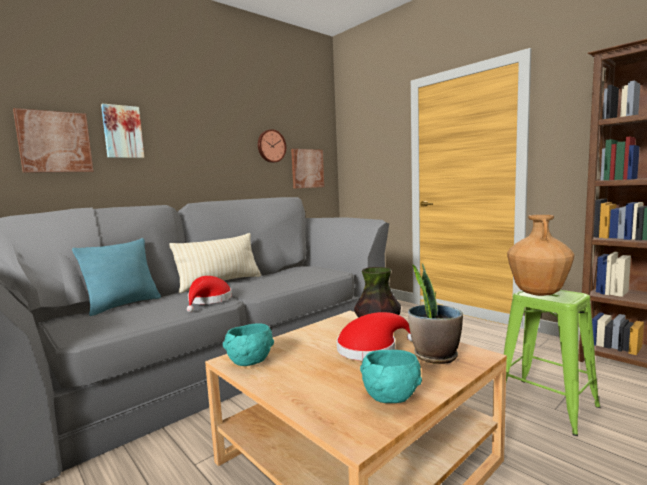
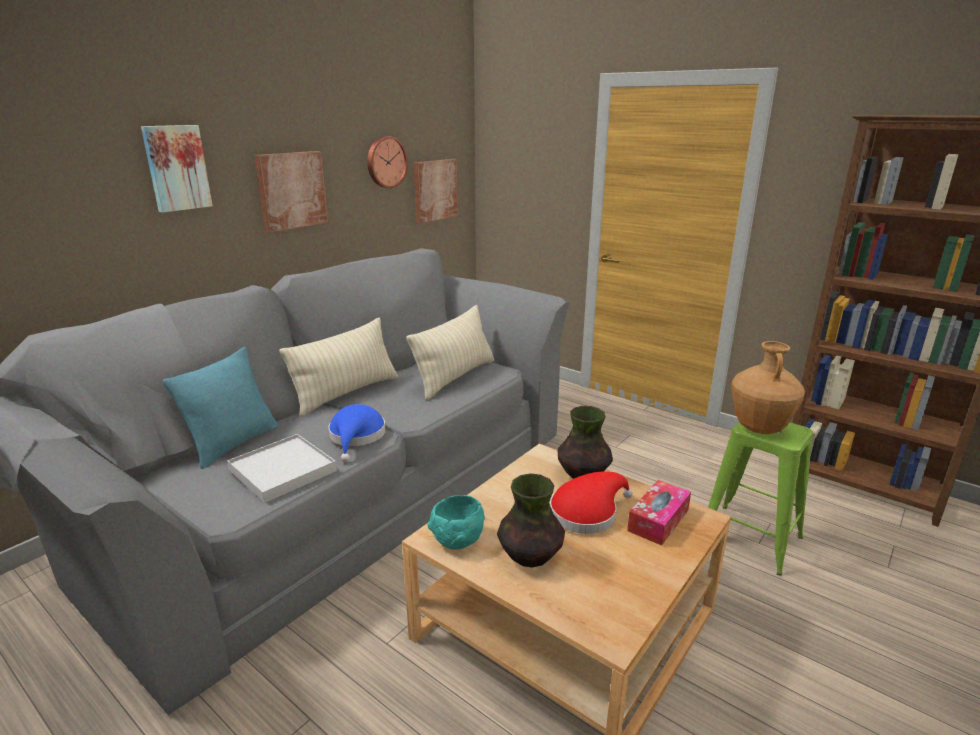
camera: 10 degrees left, 15 degrees up
picture [13,108,93,173] -> picture moved to [254,151,329,233]
red hat [187,276,232,312] -> blue hat [328,404,386,462]
turquoise bowl [360,350,422,403] -> none
potted plant [408,263,463,364] -> tissue box [627,480,691,545]
none -> white tray [227,434,337,503]
none -> beige pillow [406,305,494,400]
none -> vase [497,473,565,568]

